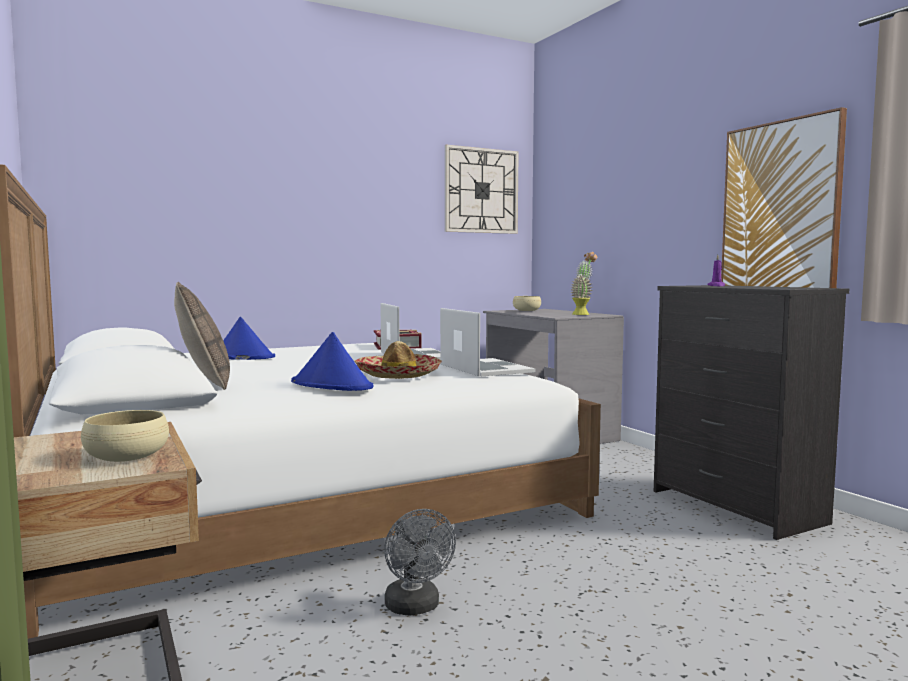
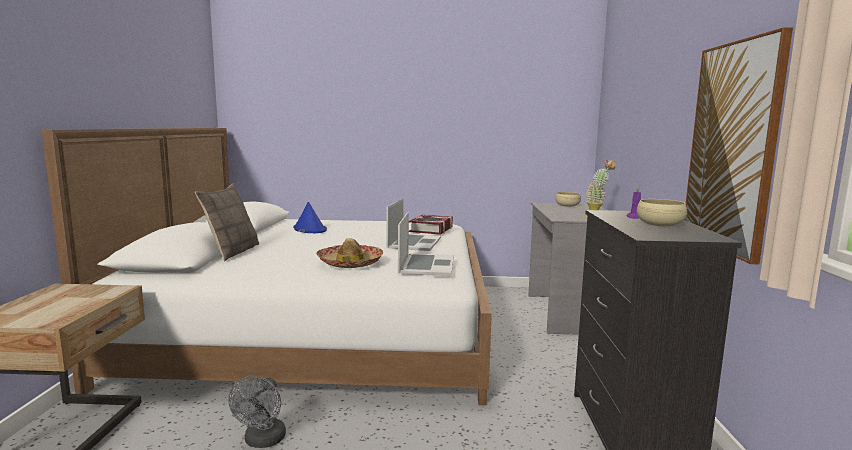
camera: 30 degrees right, 5 degrees up
beige bowl [81,410,169,462] -> beige bowl moved to [637,199,687,227]
blue hat [291,332,373,391] -> none
wall clock [445,144,519,234] -> none

